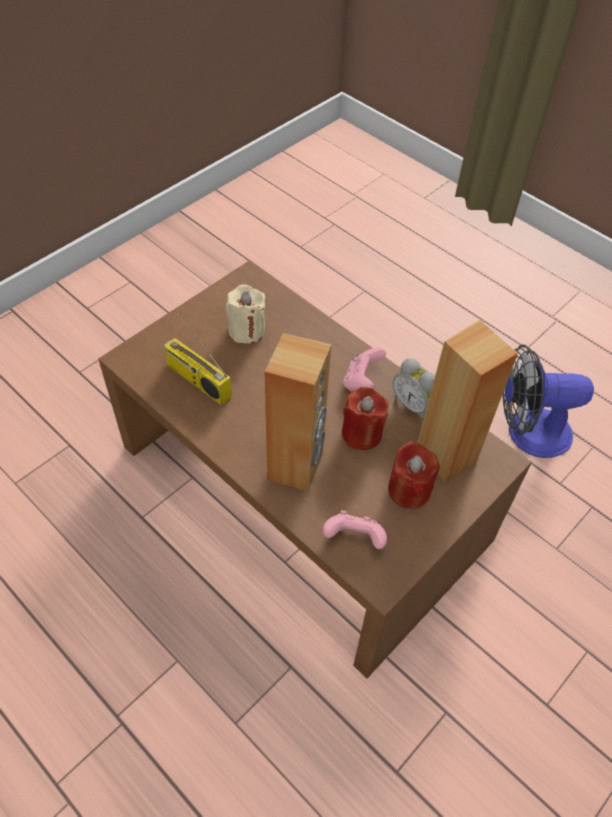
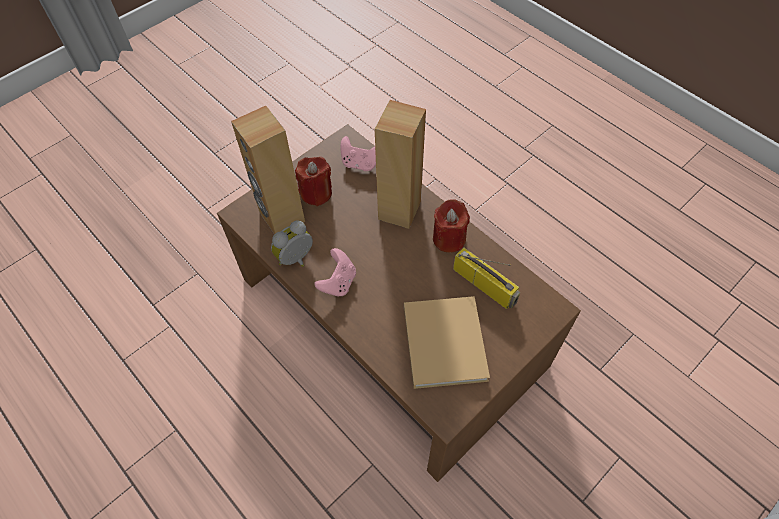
camera: 175 degrees left, 5 degrees up
beige candle [226,284,265,344] -> beige book [404,296,490,389]
red candle [342,387,389,450] -> red candle moved to [433,199,470,253]
alarm clock [393,358,435,420] -> alarm clock turned 90 degrees counterclockwise [271,221,313,267]
fan [502,344,594,458] -> none

